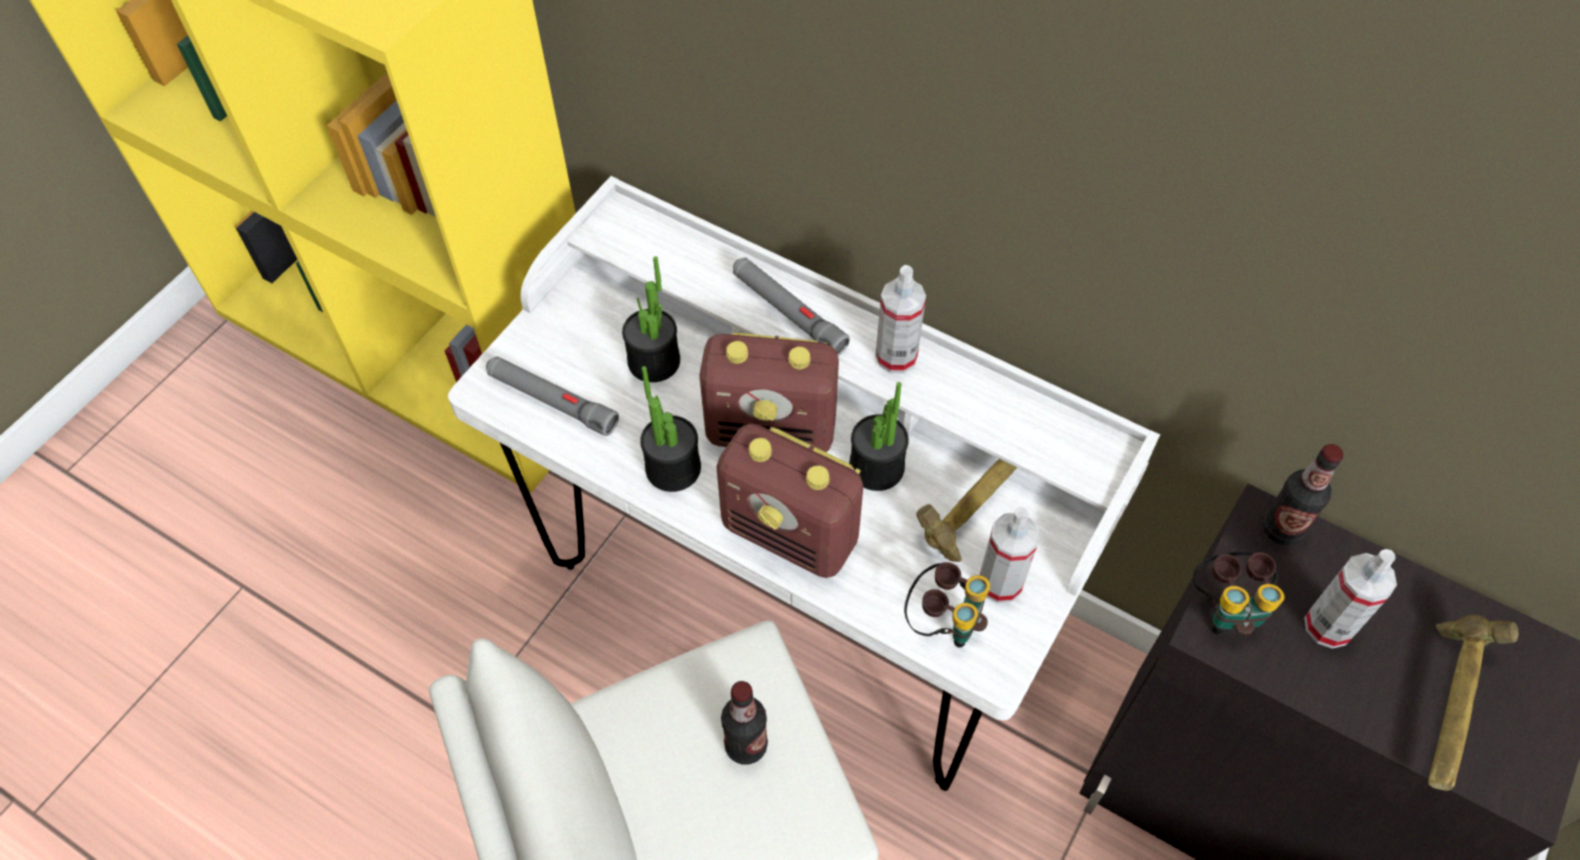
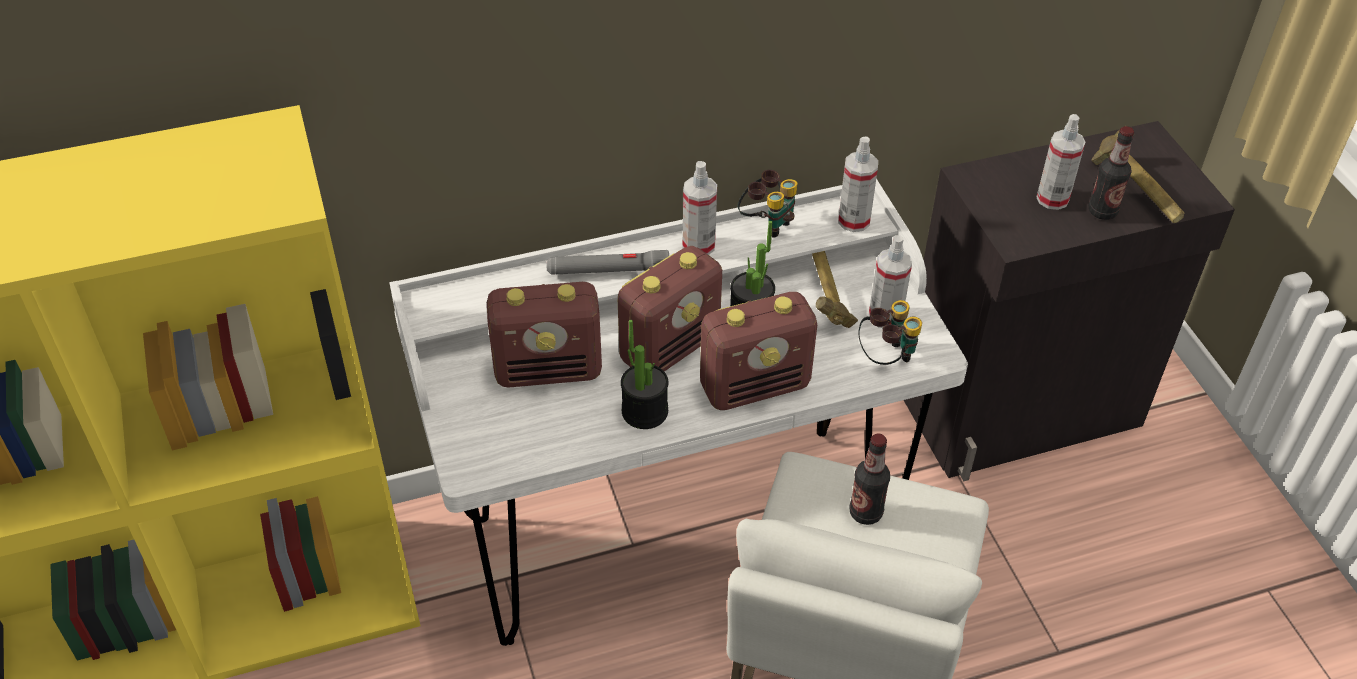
camera: 50 degrees left, 10 degrees down
grey flashlight [486,356,619,436] -> none
potted plant [622,256,680,382] -> radio [487,282,602,388]
binoculars [1193,551,1284,635] -> binoculars moved to [738,170,798,238]
bottle [1262,444,1343,545] -> bottle moved to [1089,126,1134,220]
none -> spray bottle [838,137,878,232]

